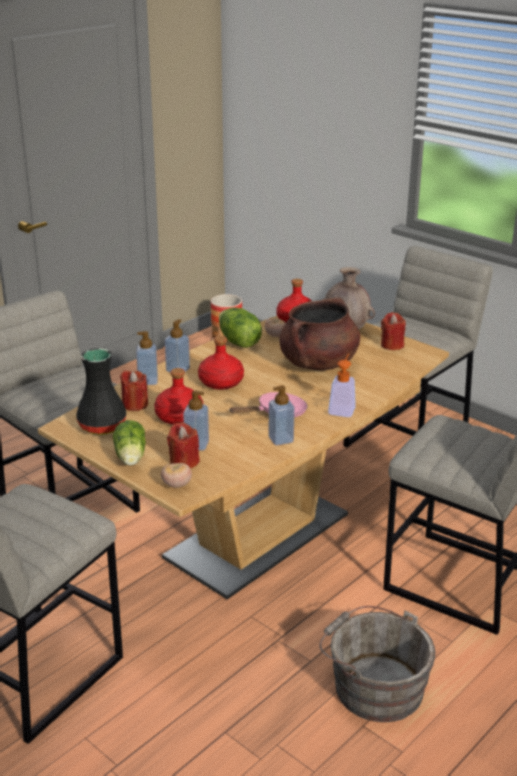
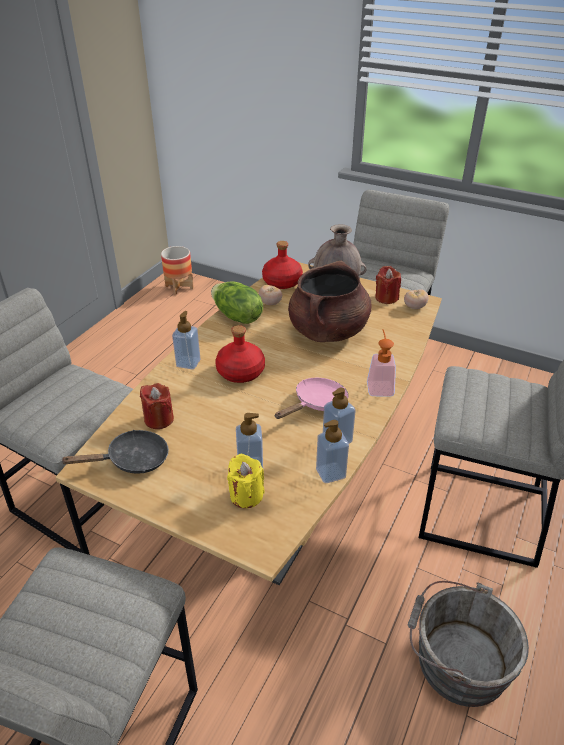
camera: 15 degrees left, 10 degrees up
black vase [77,348,126,435] -> black frying pan [60,430,169,474]
lettuce [113,420,146,466] -> none
soap dispenser [136,331,158,385] -> soap dispenser moved to [316,420,349,483]
red bottle [154,368,203,425] -> none
tomato [161,463,192,488] -> tomato moved to [404,289,429,309]
red candle [167,422,200,469] -> yellow candle [227,454,264,508]

